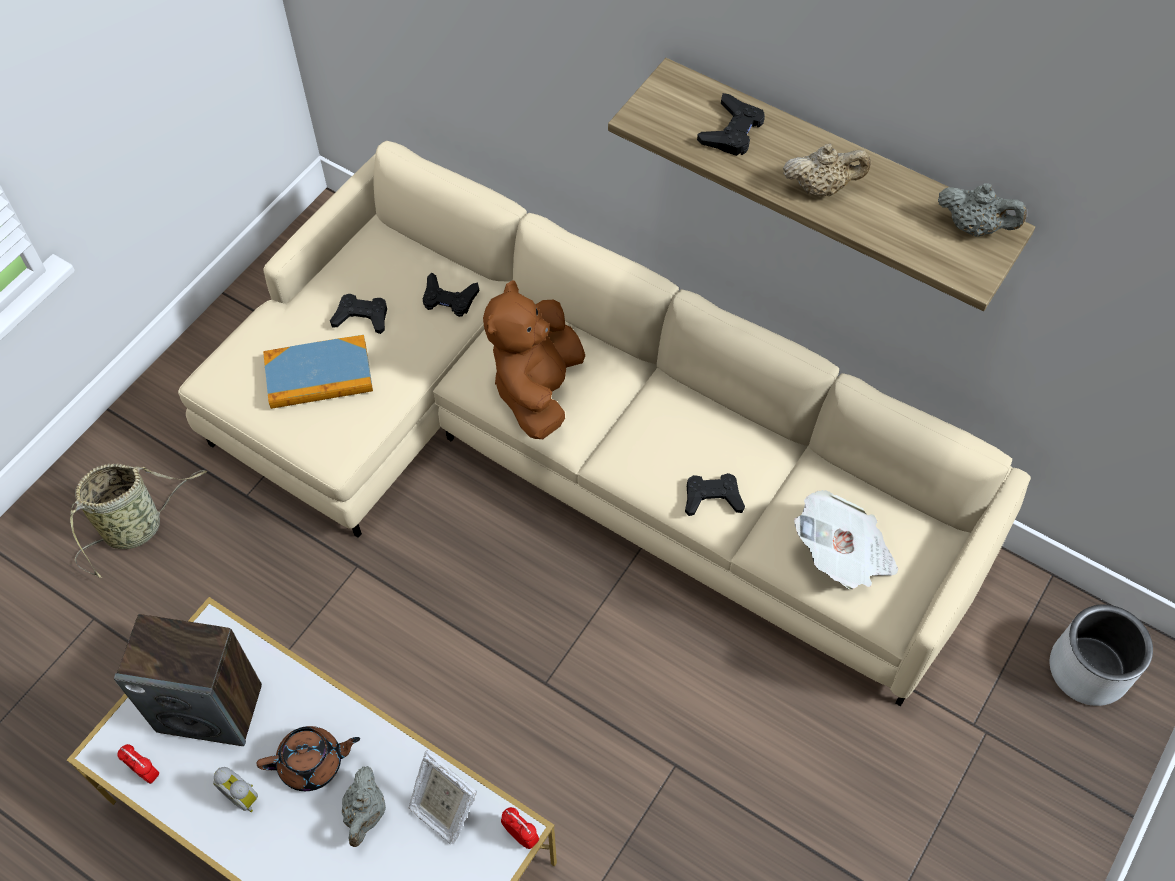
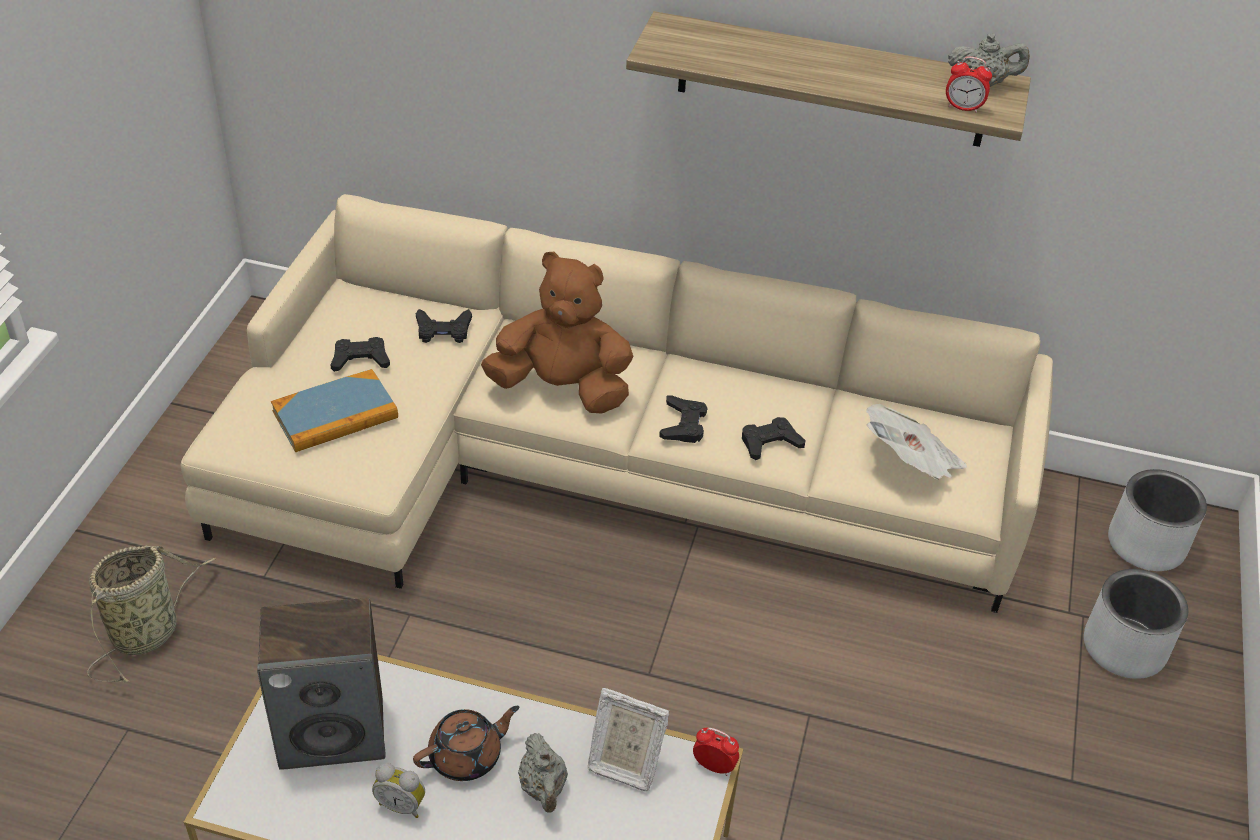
camera: 20 degrees left, 15 degrees down
alarm clock [117,744,159,784] -> alarm clock moved to [946,57,992,113]
brown plush toy [483,280,585,439] -> brown plush toy turned 105 degrees clockwise [481,252,633,413]
black game controller [697,93,765,156] -> black game controller moved to [659,396,708,443]
beige teapot [783,144,871,196] -> none
none -> grey planter [1084,569,1188,679]

